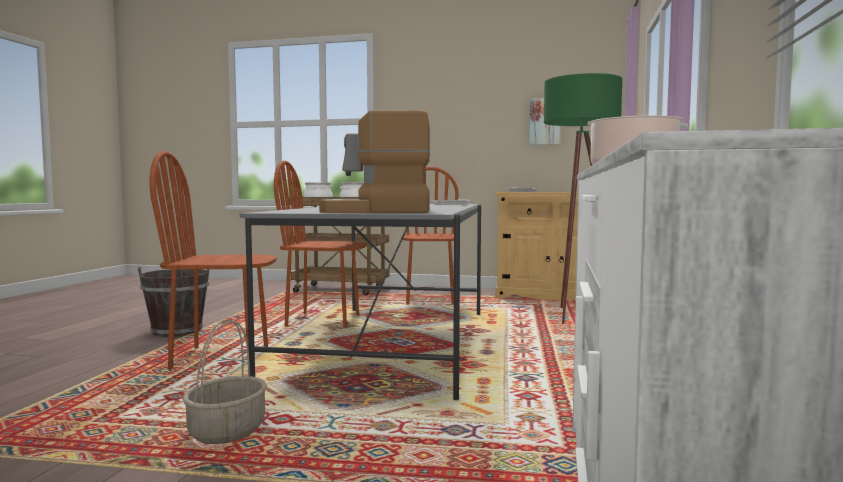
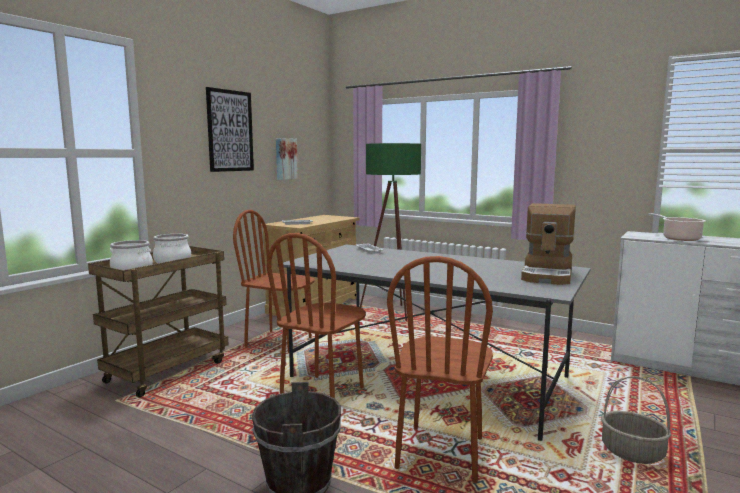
camera: 70 degrees left, 5 degrees up
none -> picture [206,87,254,172]

